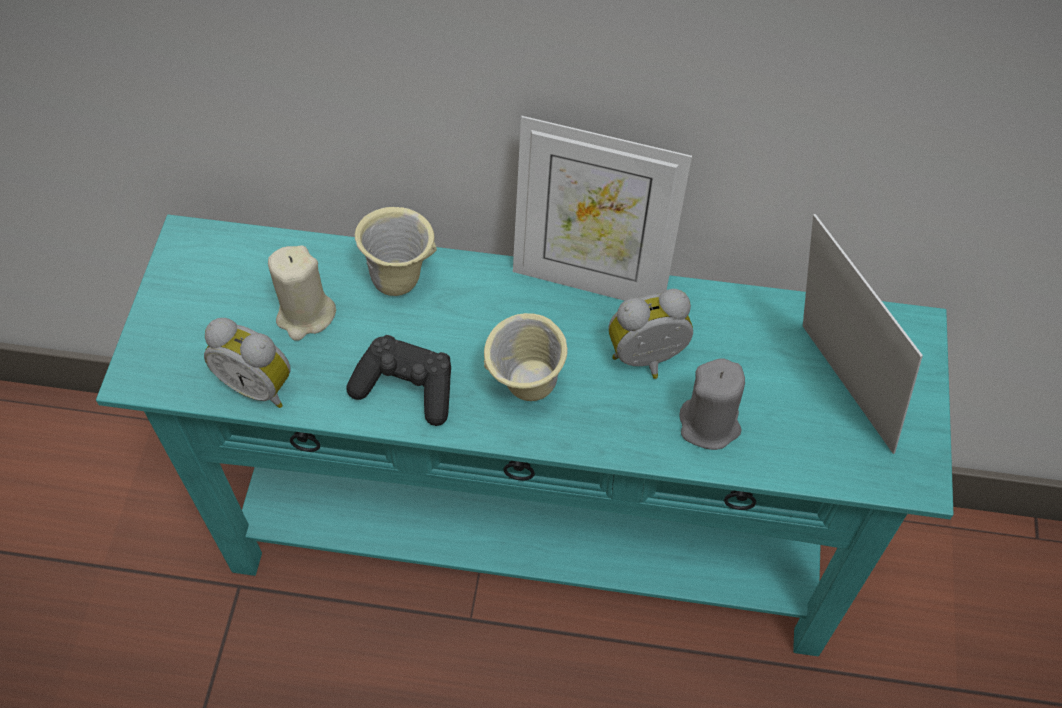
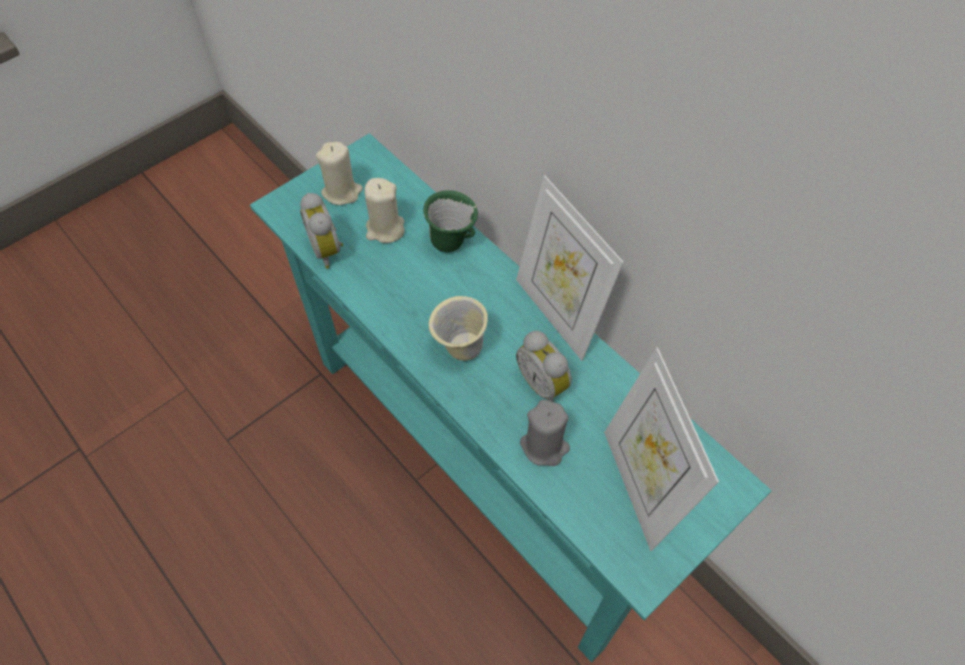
camera: 40 degrees right, 0 degrees up
black game controller [346,335,451,426] -> none
beige mug [355,207,437,296] -> green mug [423,190,478,252]
alarm clock [608,289,693,379] -> alarm clock turned 150 degrees counterclockwise [516,331,572,402]
picture frame [803,214,923,454] -> picture frame turned 150 degrees clockwise [604,348,719,551]
none -> beige candle [316,142,363,205]

